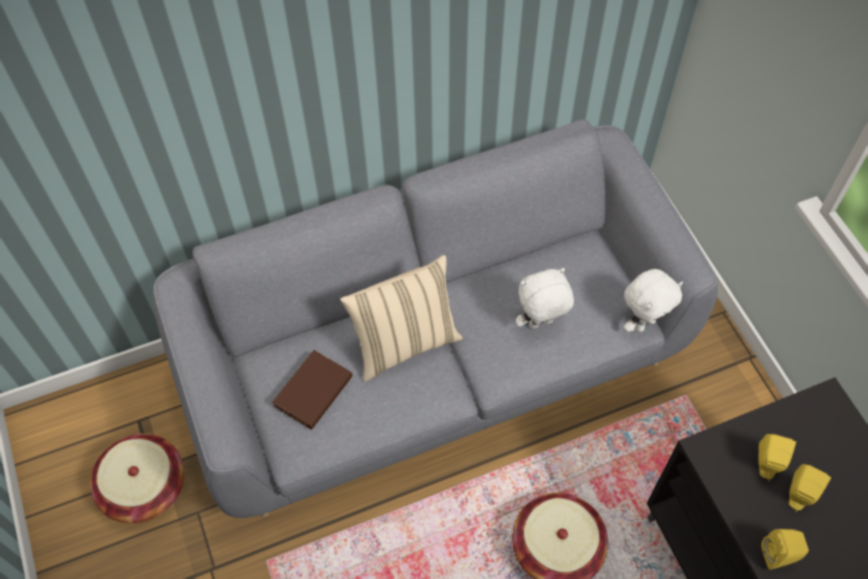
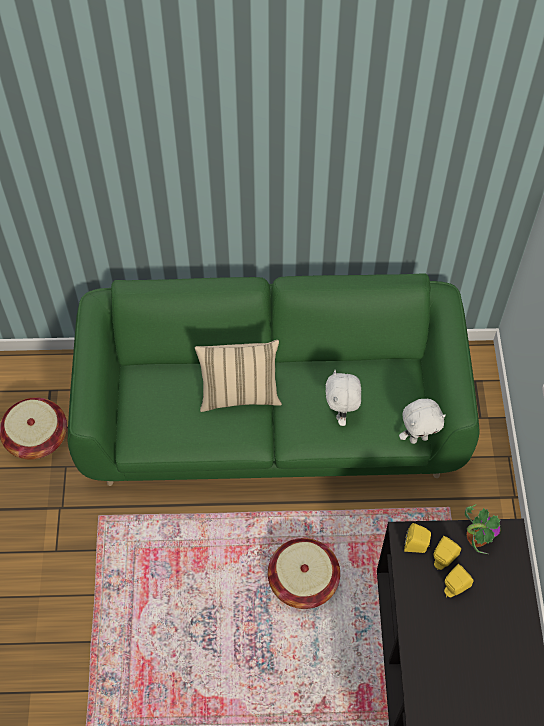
camera: 20 degrees right, 0 degrees up
grey sofa [153,119,718,518] -> green sofa [68,274,479,486]
brown book [272,350,353,430] -> none
white plush toy [516,268,574,329] -> white plush toy turned 90 degrees counterclockwise [326,370,361,426]
yellow speaker [761,529,809,570] -> yellow speaker moved to [404,523,431,553]
none -> potted plant [465,504,500,554]

